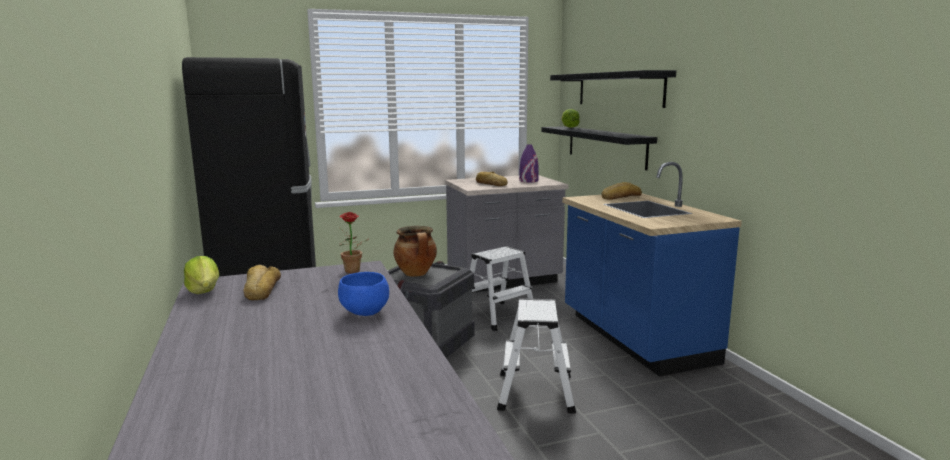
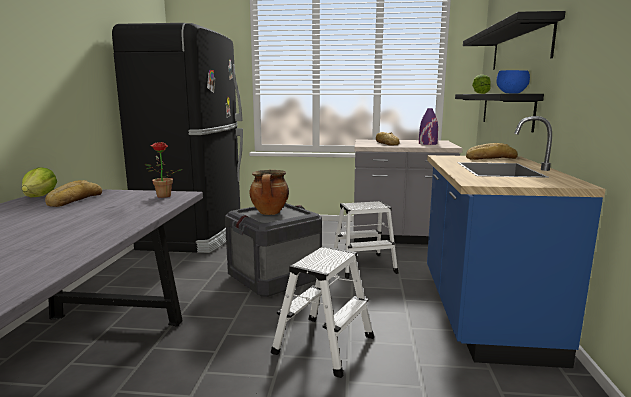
camera: 25 degrees right, 0 degrees up
blue bowl [338,272,389,316] -> blue bowl moved to [496,70,530,94]

